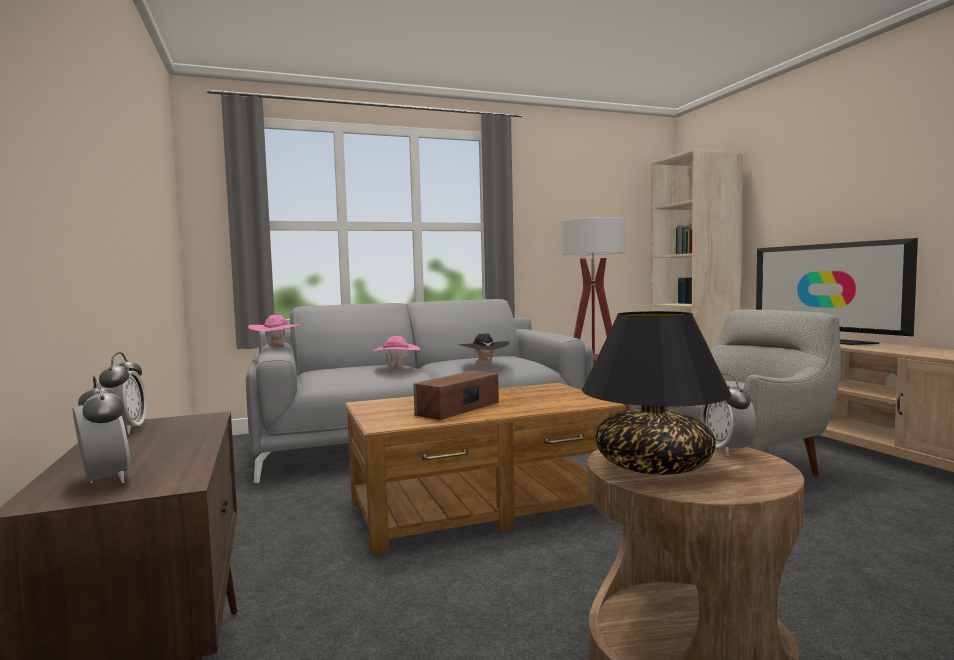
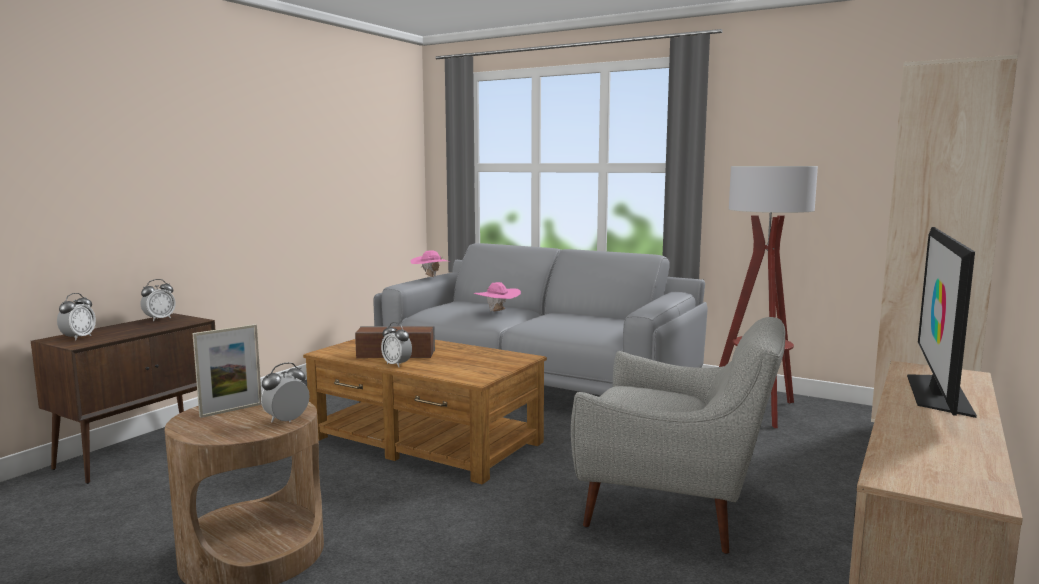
camera: 50 degrees right, 5 degrees up
black hat [458,333,510,366] -> none
black table lamp [582,311,732,475] -> picture frame [192,324,262,418]
none -> alarm clock [381,322,412,367]

